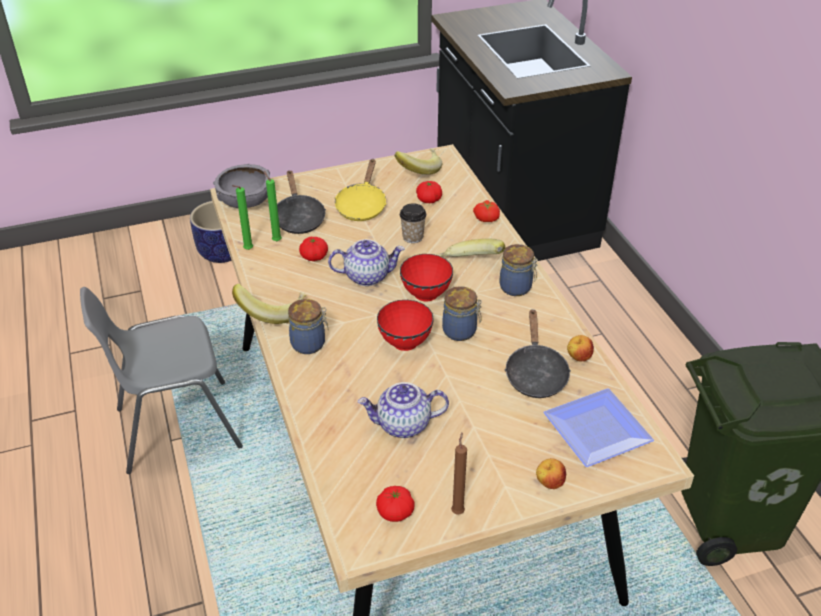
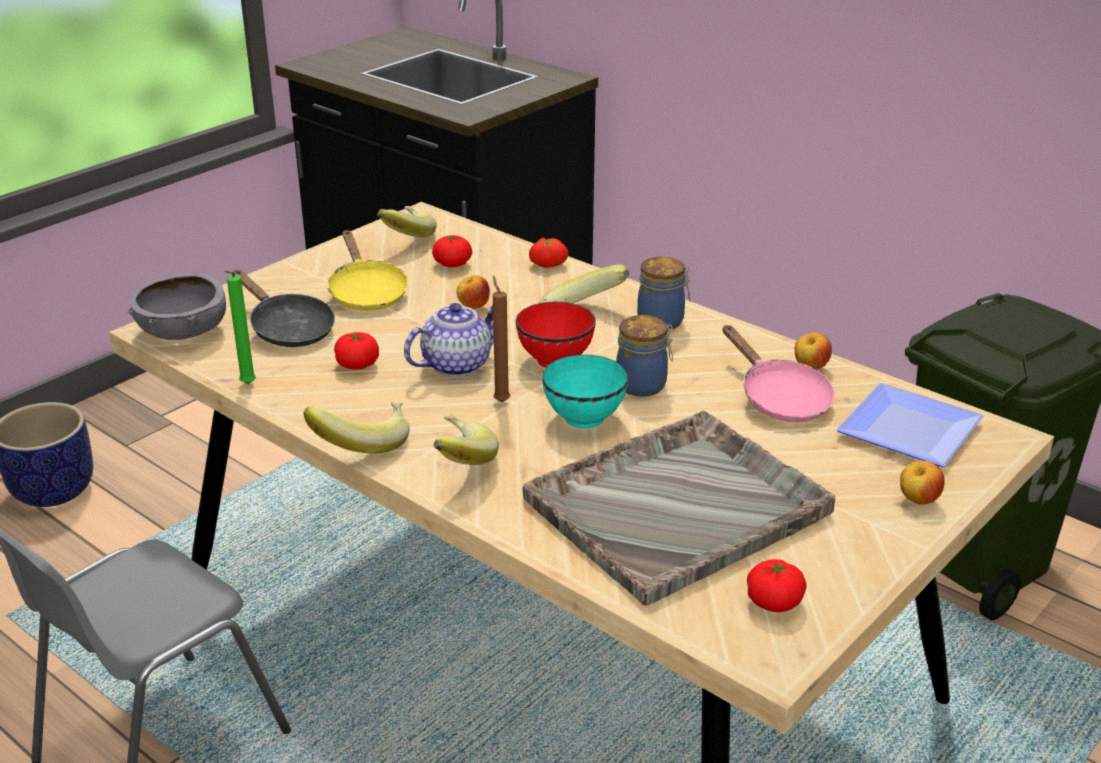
camera: 30 degrees left, 10 degrees down
green candle [264,171,282,241] -> none
jar [288,299,328,354] -> banana [434,413,499,465]
teapot [358,382,449,438] -> grey tray [523,411,835,606]
red bowl [377,300,434,351] -> turquoise bowl [542,355,628,429]
cup [400,203,427,243] -> apple [456,275,490,309]
brown candle [451,432,467,515] -> brown candle moved to [493,276,510,402]
black frying pan [505,309,571,398] -> pink frying pan [723,325,835,422]

